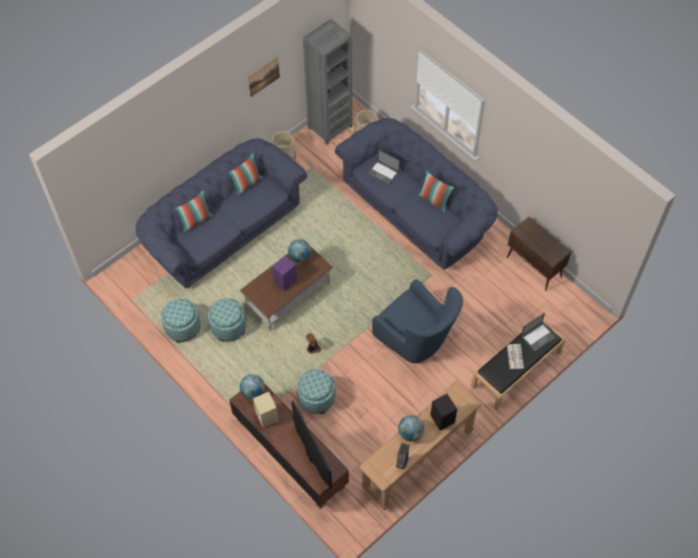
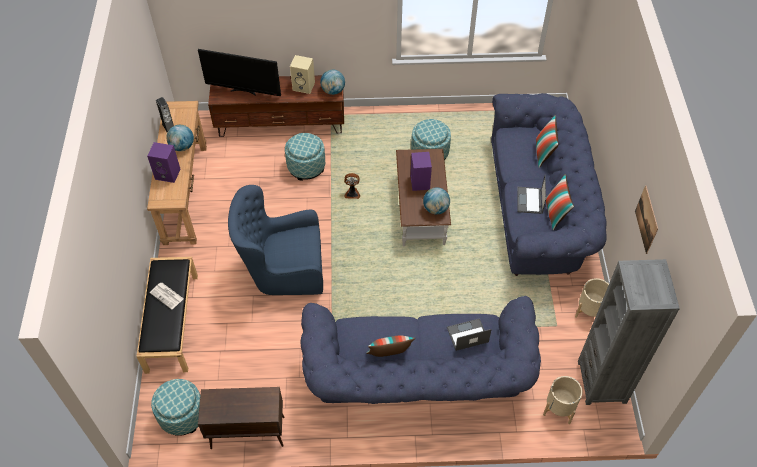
camera: 130 degrees right, 5 degrees down
ottoman [161,299,201,343] -> ottoman moved to [151,379,200,436]
black speaker [430,394,457,431] -> purple speaker [147,142,180,183]
laptop [521,313,556,352] -> laptop moved to [517,176,546,214]

